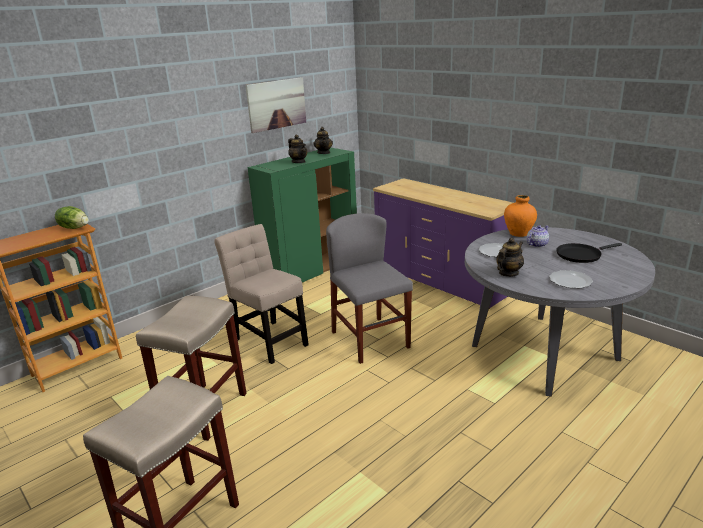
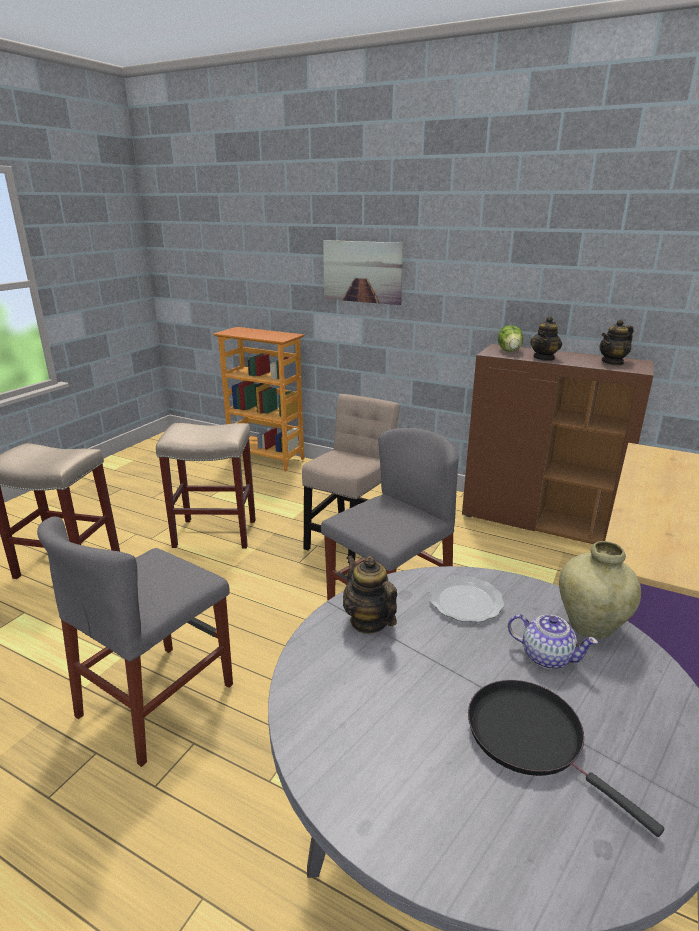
camera: 70 degrees right, 0 degrees up
lettuce [55,206,89,229] -> lettuce moved to [498,325,523,352]
picture [246,77,306,133] -> picture moved to [323,240,403,305]
green cabinet [248,148,357,283] -> brown cabinet [462,344,654,544]
teapot [496,238,524,277] -> teapot turned 150 degrees counterclockwise [343,555,397,634]
orange vase [504,195,537,237] -> beige vase [559,541,641,639]
plate [549,270,593,288] -> none
none -> grey chair [37,517,233,767]

